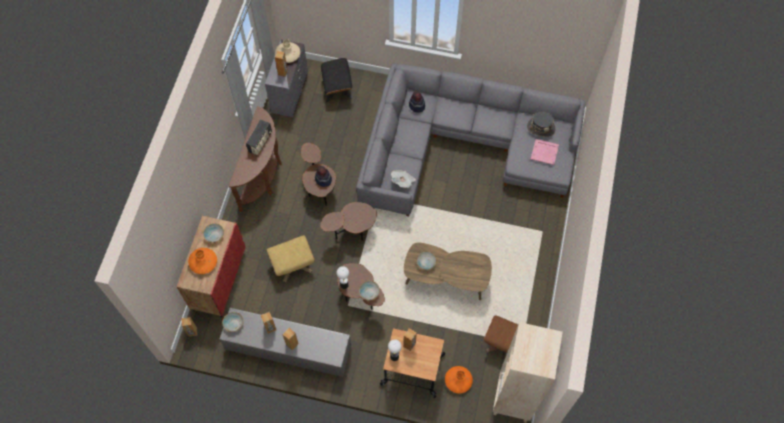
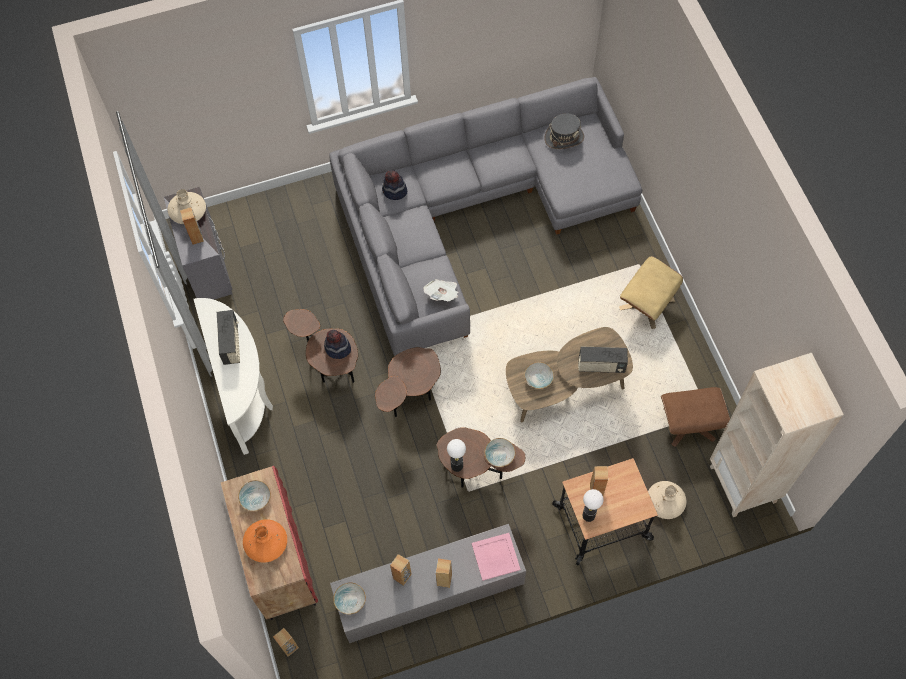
camera: 30 degrees left, 0 degrees up
brown console table [229,106,282,212] -> white console table [194,298,273,455]
beige ottoman [266,235,315,282] -> beige ottoman moved to [619,256,683,329]
black ottoman [321,58,353,102] -> none
orange vase [445,366,473,394] -> beige vase [648,481,687,519]
pink tray [531,139,559,165] -> pink tray moved to [472,533,521,581]
none -> radio [578,346,628,373]

